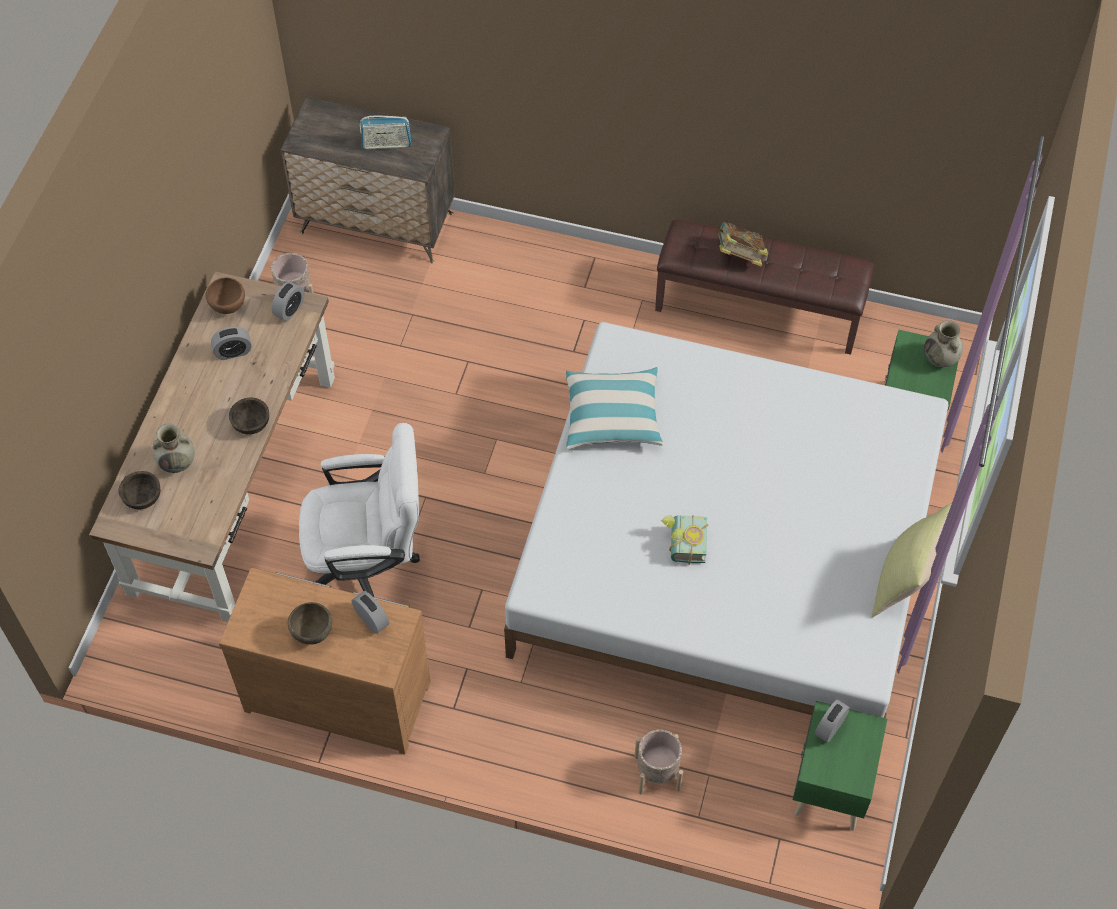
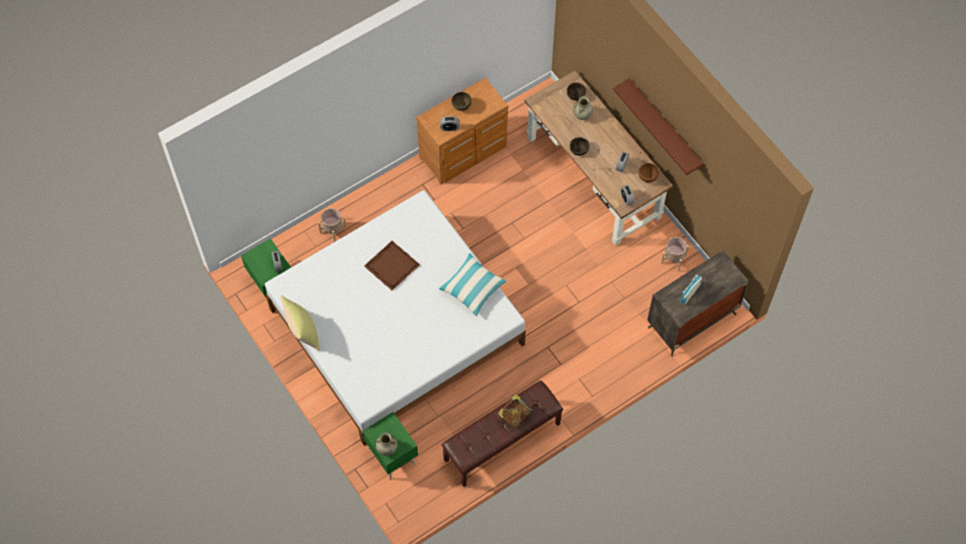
camera: 130 degrees right, 5 degrees up
white office chair [299,423,420,597] -> none
book [661,515,709,565] -> brown tray [364,241,420,290]
none -> brown shelf [613,78,704,175]

